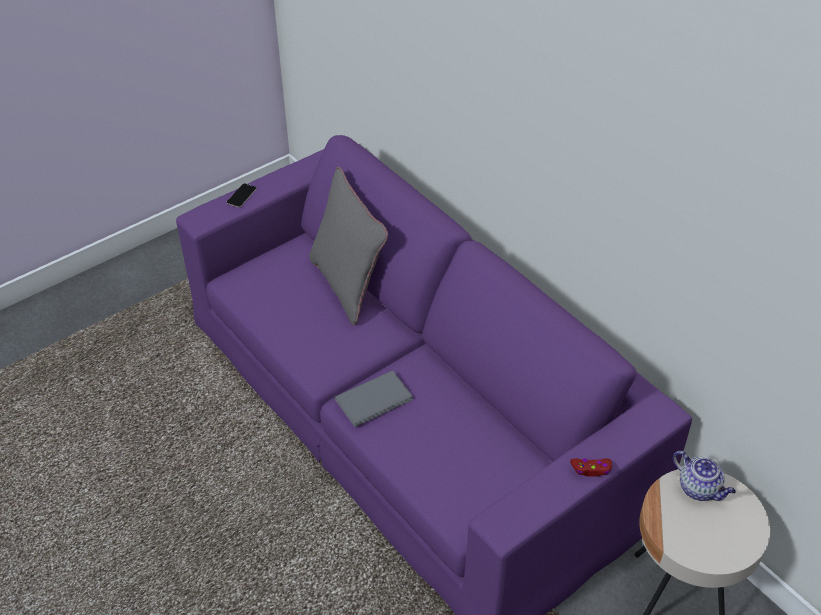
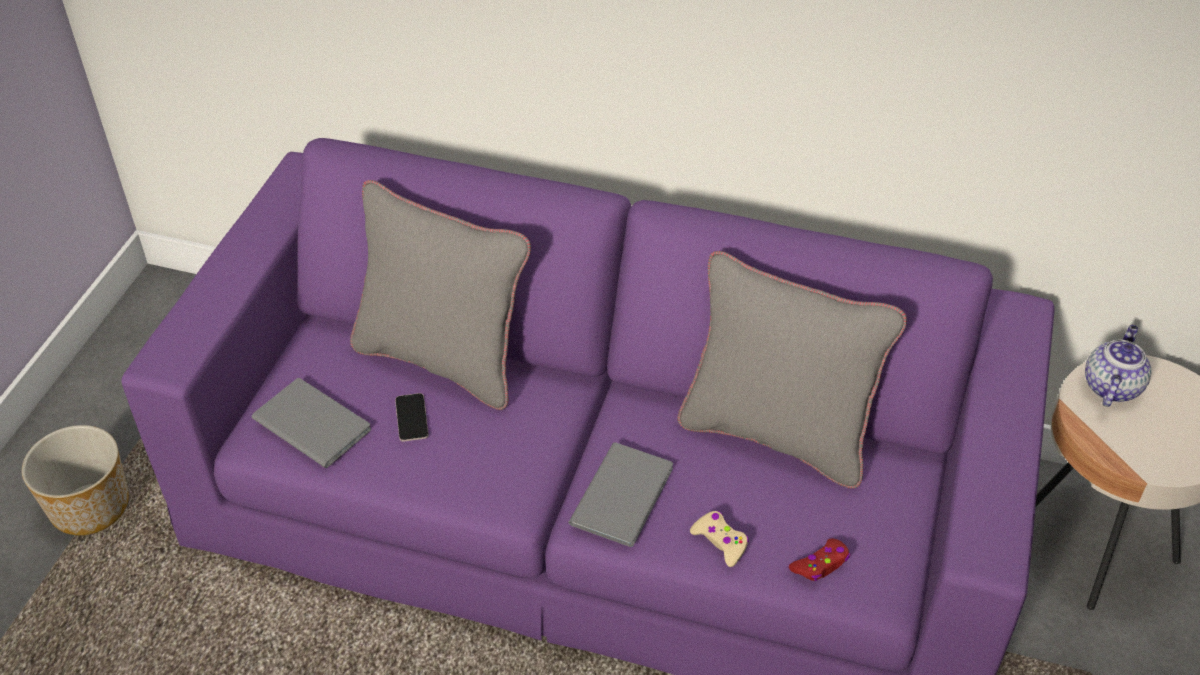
camera: 35 degrees left, 0 degrees up
phone [227,183,257,207] -> phone moved to [395,393,429,442]
red game controller [570,458,612,477] -> red game controller moved to [789,538,850,581]
teapot [673,451,736,501] -> teapot turned 75 degrees counterclockwise [1085,325,1151,407]
none -> planter [22,425,129,535]
none -> grey book [252,378,371,468]
none -> grey pillow [677,251,907,489]
none -> beige game controller [690,511,749,567]

